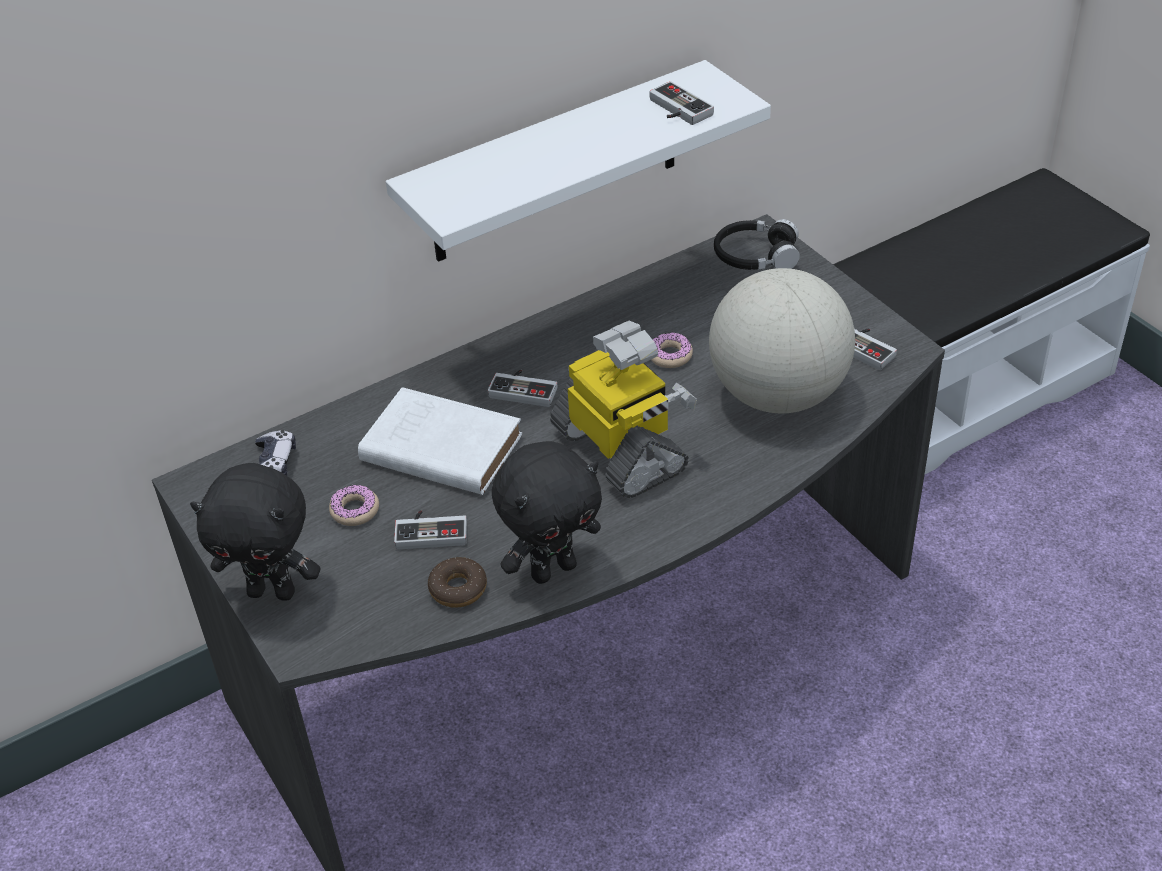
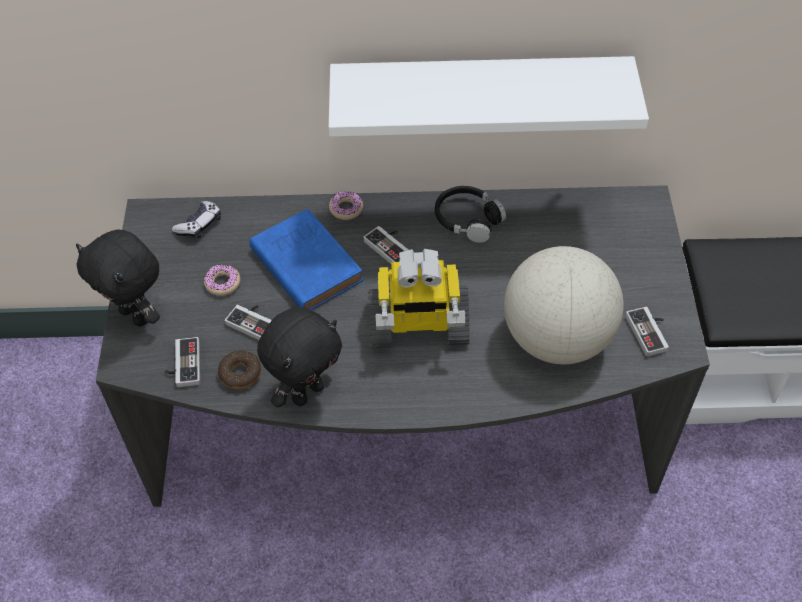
camera: 30 degrees right, 10 degrees up
white book [358,387,522,495] -> blue book [249,209,364,310]
black plush toy [492,441,602,584] -> black plush toy turned 45 degrees counterclockwise [257,307,342,407]
toy robot [550,321,697,498] -> toy robot turned 90 degrees clockwise [368,249,470,348]
game controller [650,81,714,125] -> game controller moved to [164,337,200,387]
donut [651,332,693,368] -> donut moved to [329,191,363,220]
black headphones [714,219,800,270] -> black headphones moved to [435,186,506,243]

